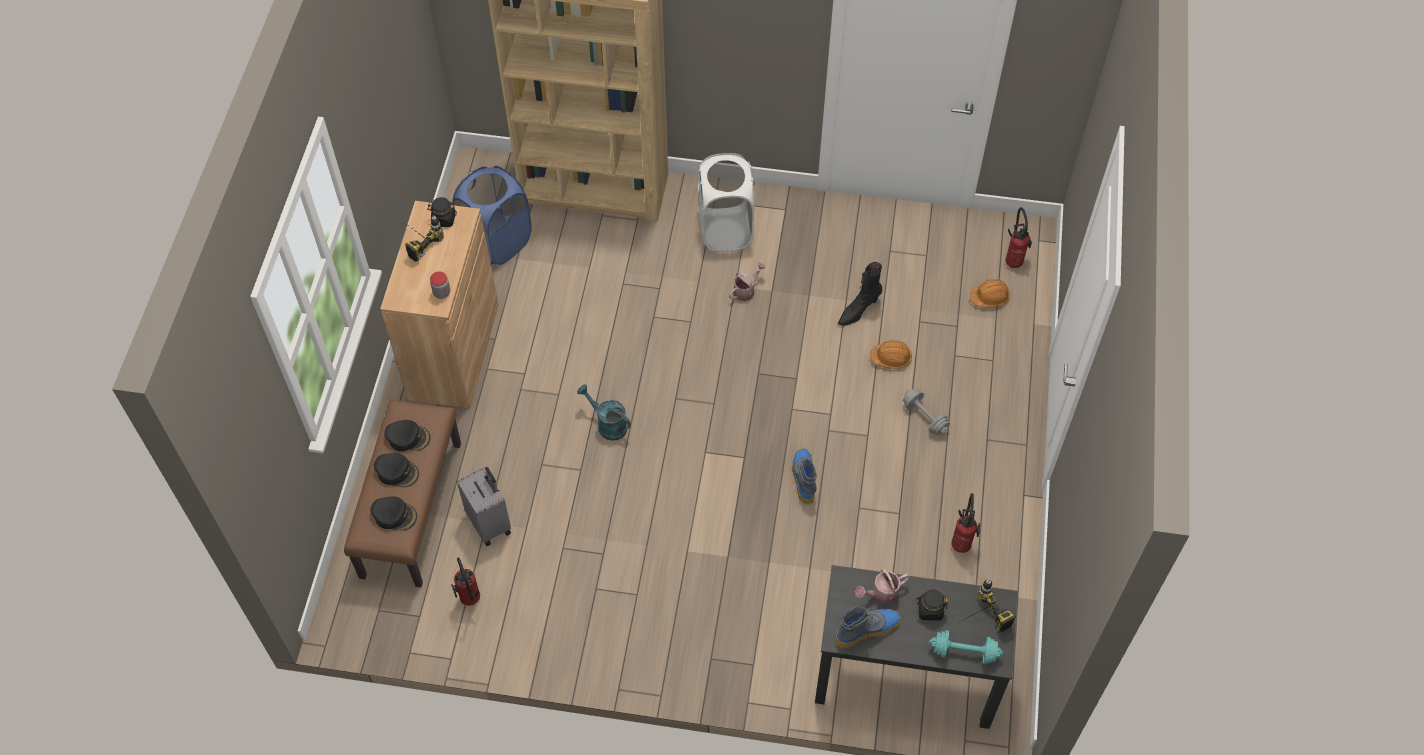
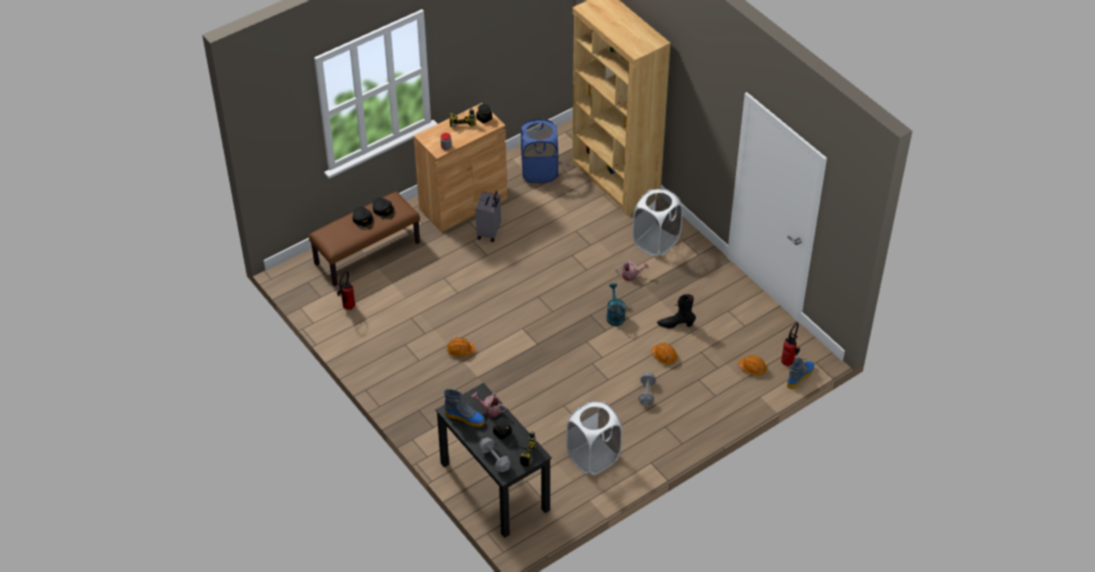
camera: 45 degrees right, 10 degrees down
black cap [370,497,417,530] -> none
grey suitcase [457,467,511,546] -> grey suitcase moved to [476,191,501,242]
turquoise watering can [577,384,631,441] -> turquoise watering can moved to [606,283,626,326]
boot [792,448,817,504] -> boot moved to [787,358,814,389]
turquoise dumbbell [929,630,1003,664] -> grey dumbbell [479,438,511,472]
fire extinguisher [951,493,980,553] -> white laundry basket [566,401,622,475]
none -> orange hard hat [447,338,475,357]

